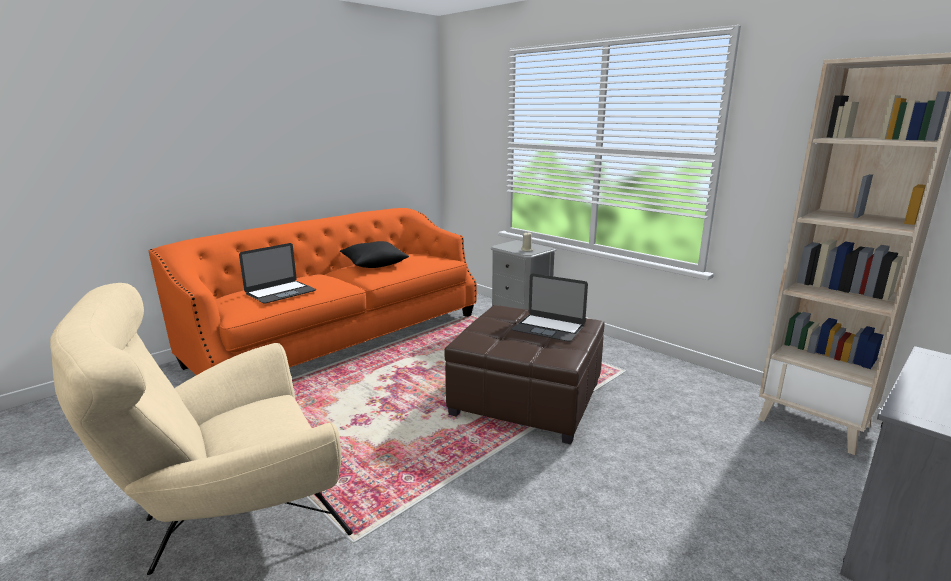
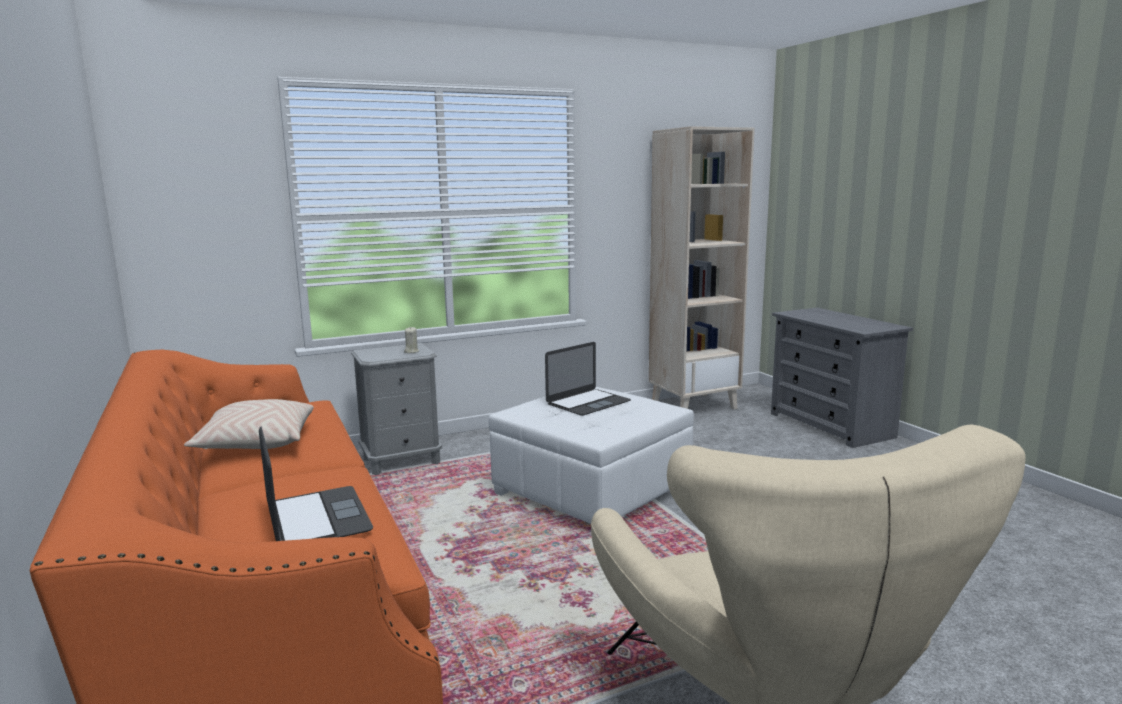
camera: 70 degrees left, 5 degrees down
black pillow [340,241,409,268] -> beige pillow [184,399,314,449]
brown ottoman [444,305,605,444] -> white ottoman [489,387,694,524]

